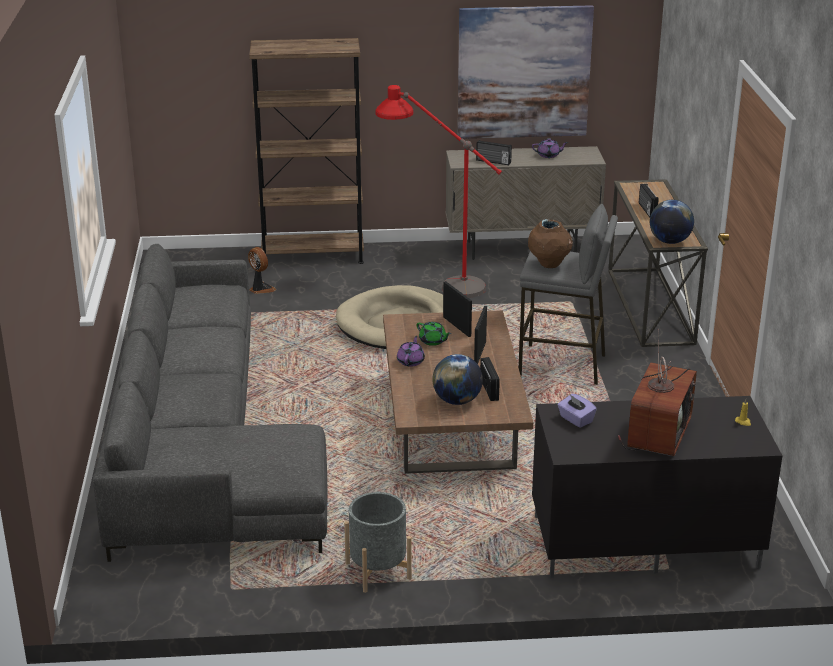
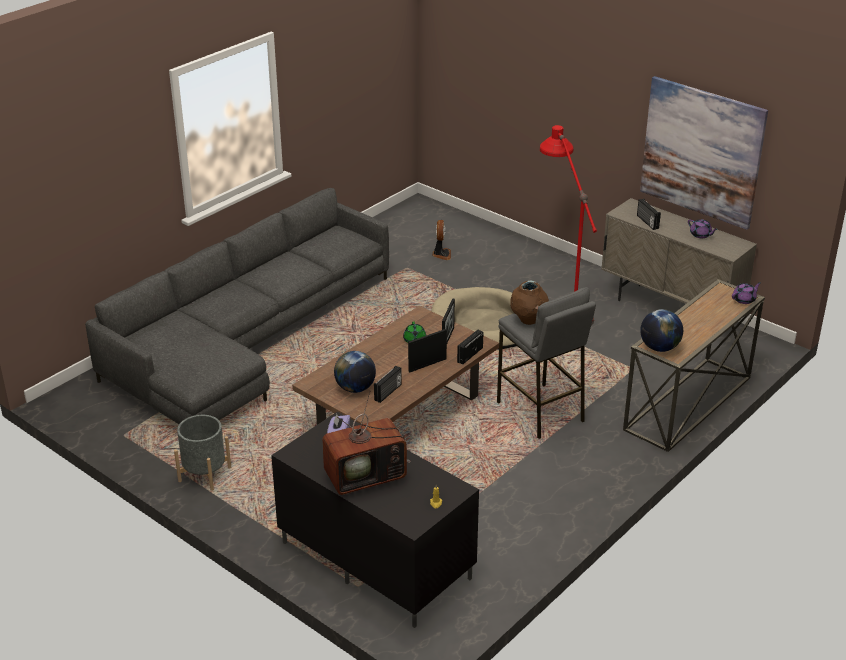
camera: 45 degrees right, 5 degrees up
brown bookcase [249,38,364,264] -> none
purple teapot [397,336,425,367] -> purple teapot moved to [732,282,761,304]
radio [639,184,659,217] -> radio moved to [457,330,483,364]

